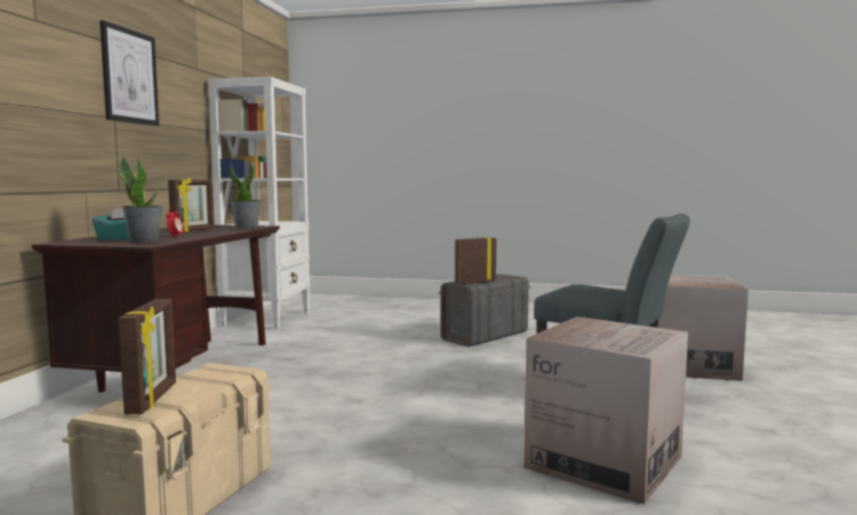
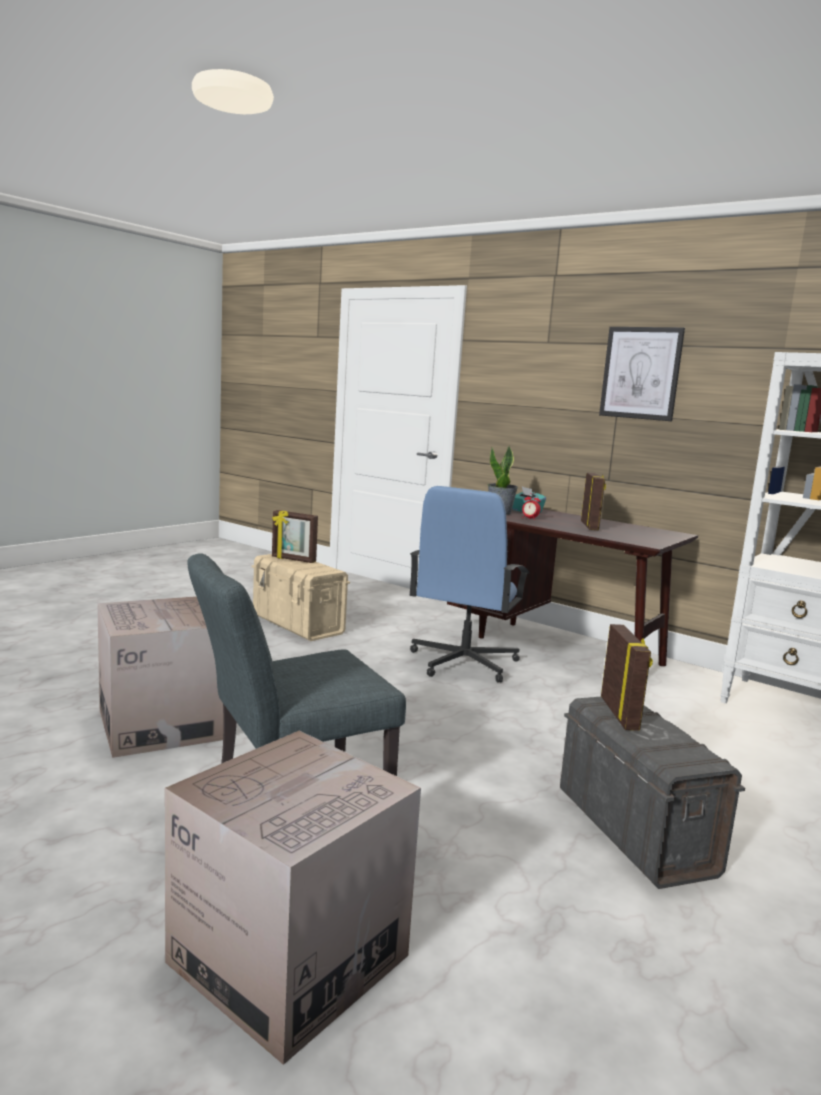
camera: 115 degrees right, 5 degrees up
picture frame [168,177,214,233] -> picture frame turned 135 degrees counterclockwise [581,473,606,530]
potted plant [230,161,261,229] -> none
none -> blue office chair [410,486,529,683]

